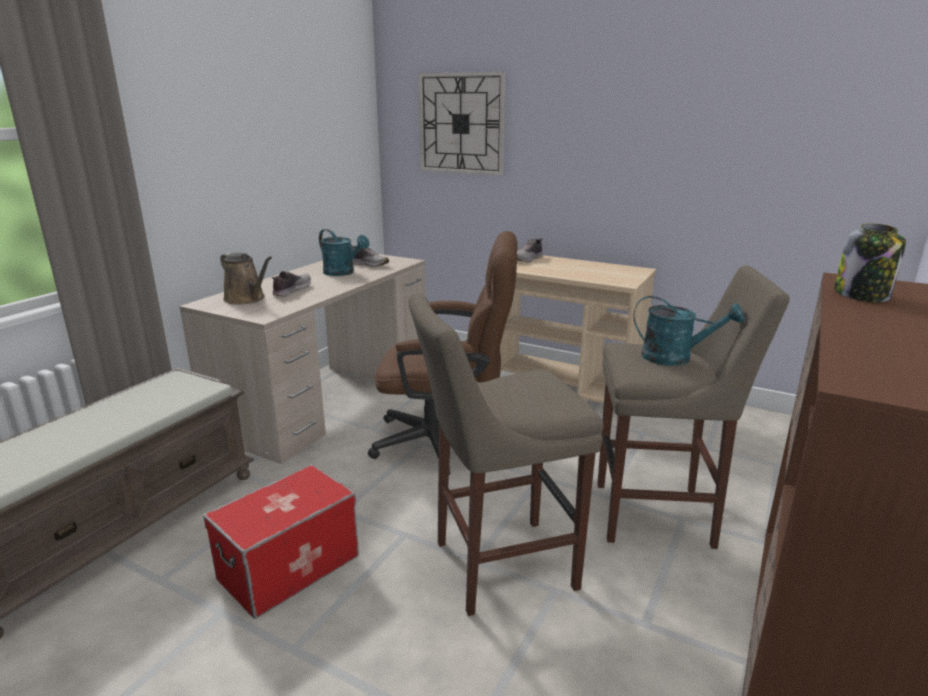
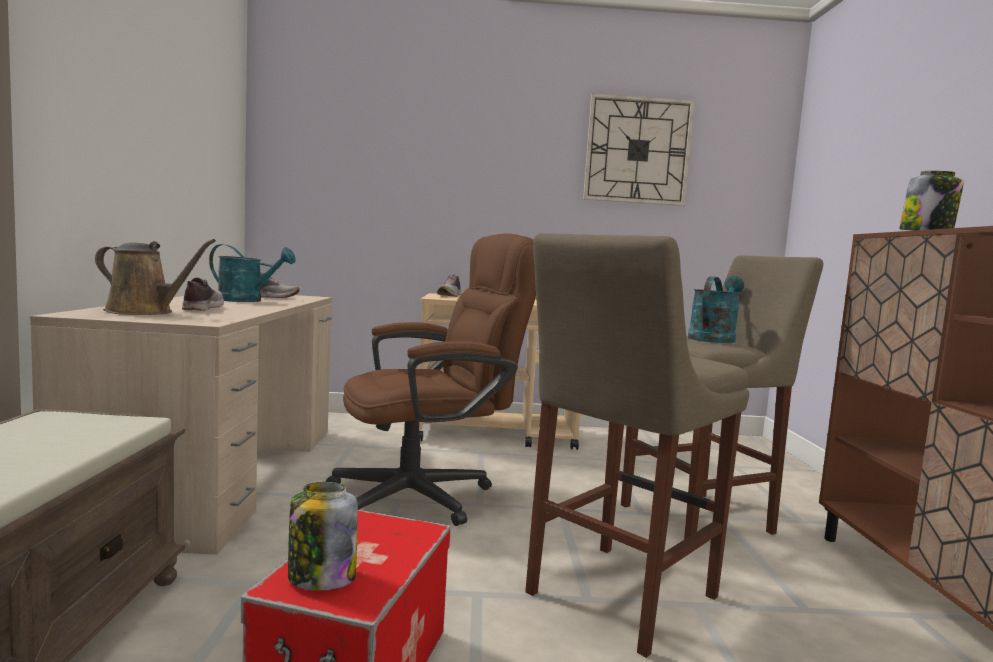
camera: 30 degrees left, 15 degrees down
wall clock [419,72,505,175] -> wall clock moved to [583,93,695,206]
turquoise watering can [633,296,745,366] -> turquoise watering can turned 45 degrees counterclockwise [688,276,744,343]
none -> jar [288,482,358,591]

